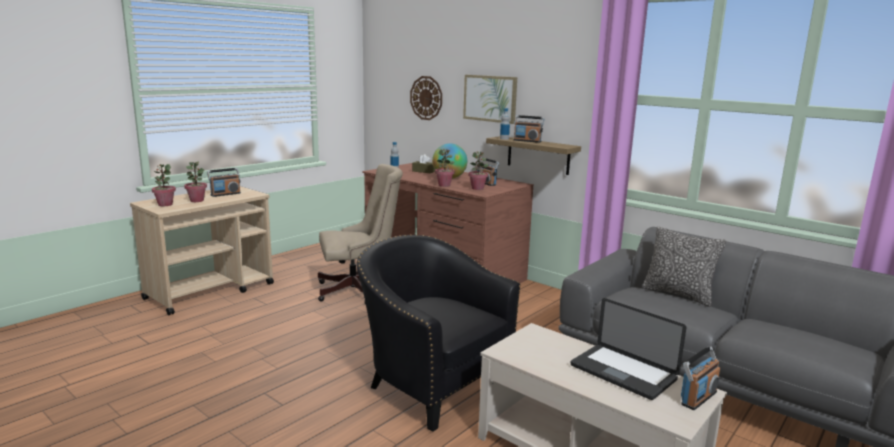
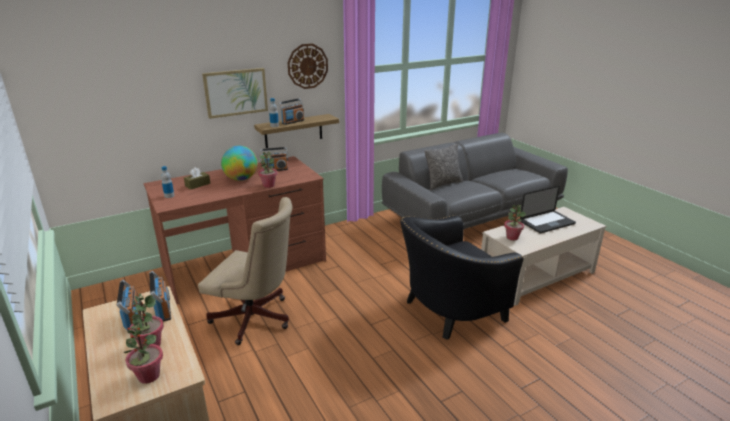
camera: 70 degrees left, 10 degrees up
beige office chair [318,164,403,304] -> beige office chair turned 105 degrees clockwise [198,197,292,345]
wall clock [410,76,442,120] -> wall clock moved to [288,44,328,89]
potted plant [468,151,488,190] -> potted plant moved to [504,205,526,240]
radio [681,346,720,410] -> radio moved to [149,271,171,322]

